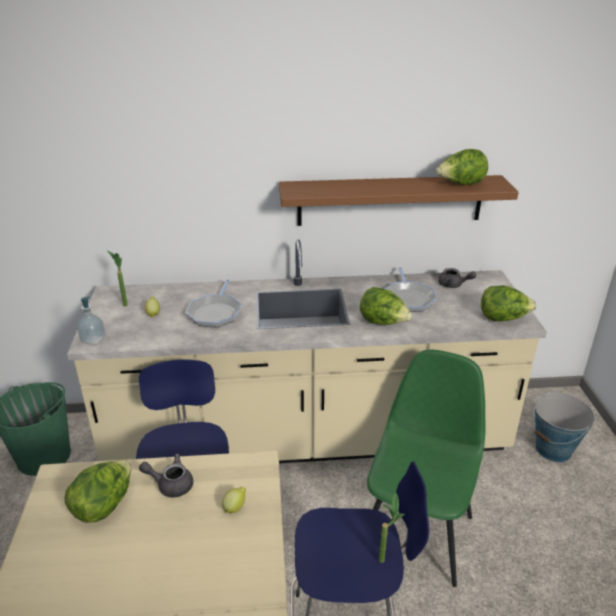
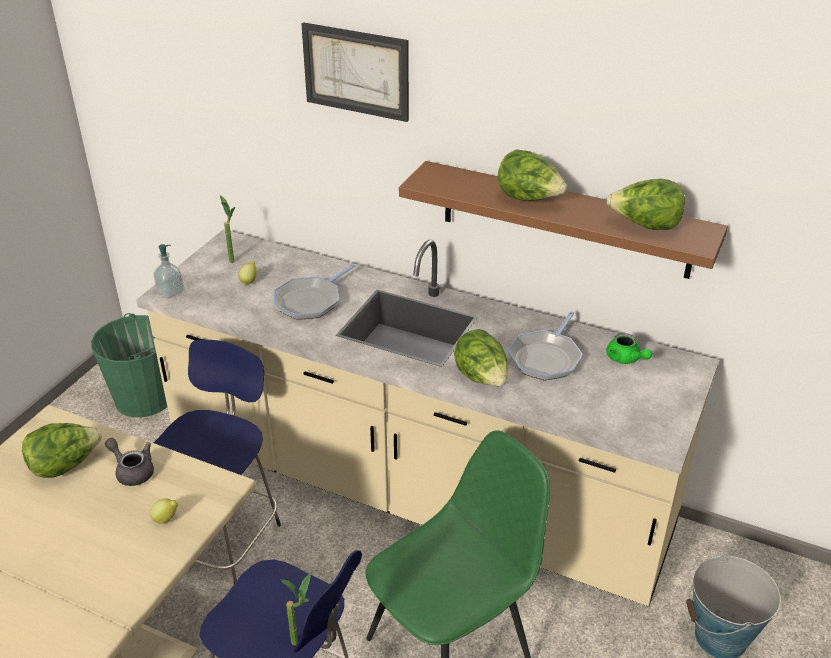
camera: 30 degrees right, 5 degrees up
grey teapot [438,268,476,288] -> green teapot [606,333,652,364]
lettuce [481,286,537,322] -> lettuce moved to [498,149,567,201]
none -> picture [301,22,409,122]

